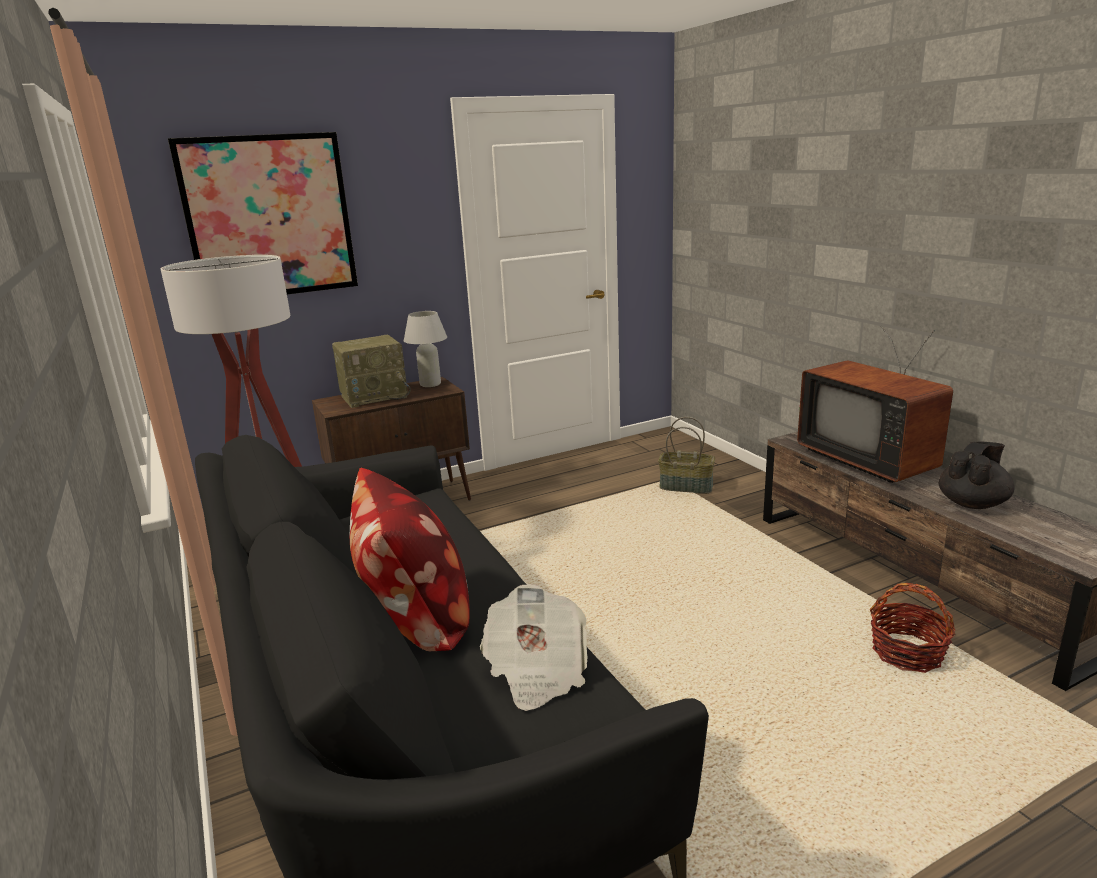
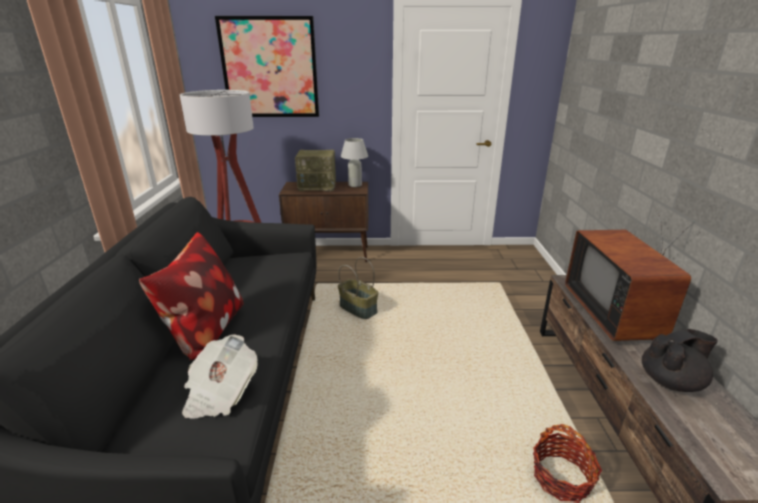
camera: 25 degrees right, 5 degrees up
basket [658,417,715,494] -> basket moved to [338,257,378,319]

